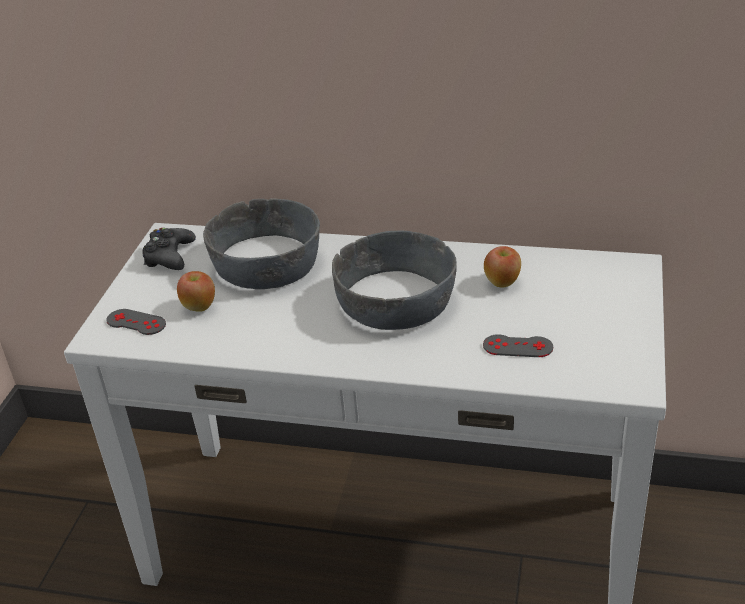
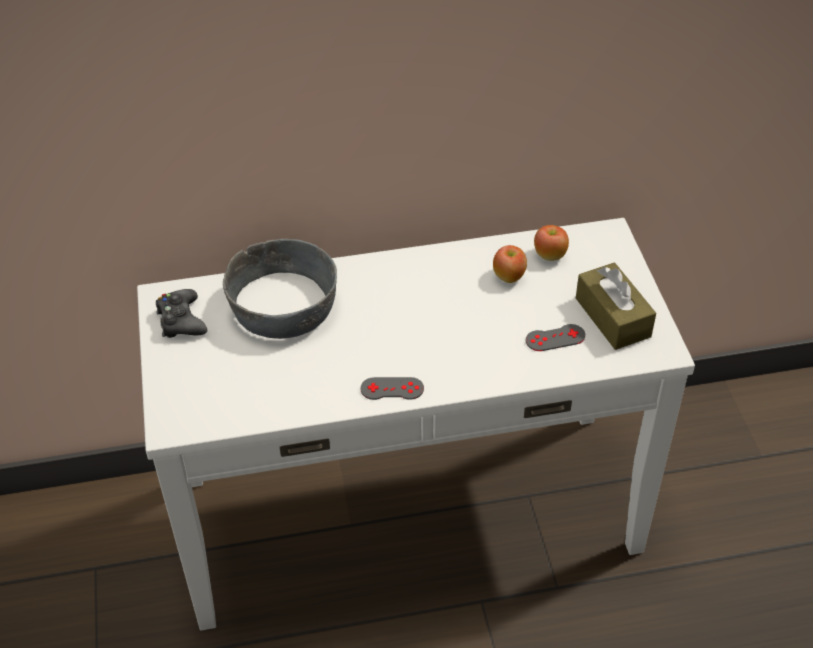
camera: 25 degrees left, 10 degrees up
grey game controller [106,309,166,335] -> grey game controller moved to [360,377,424,400]
apple [177,271,215,312] -> apple moved to [534,225,569,261]
grey bowl [332,231,457,330] -> none
none -> brown tissue box [576,263,656,350]

